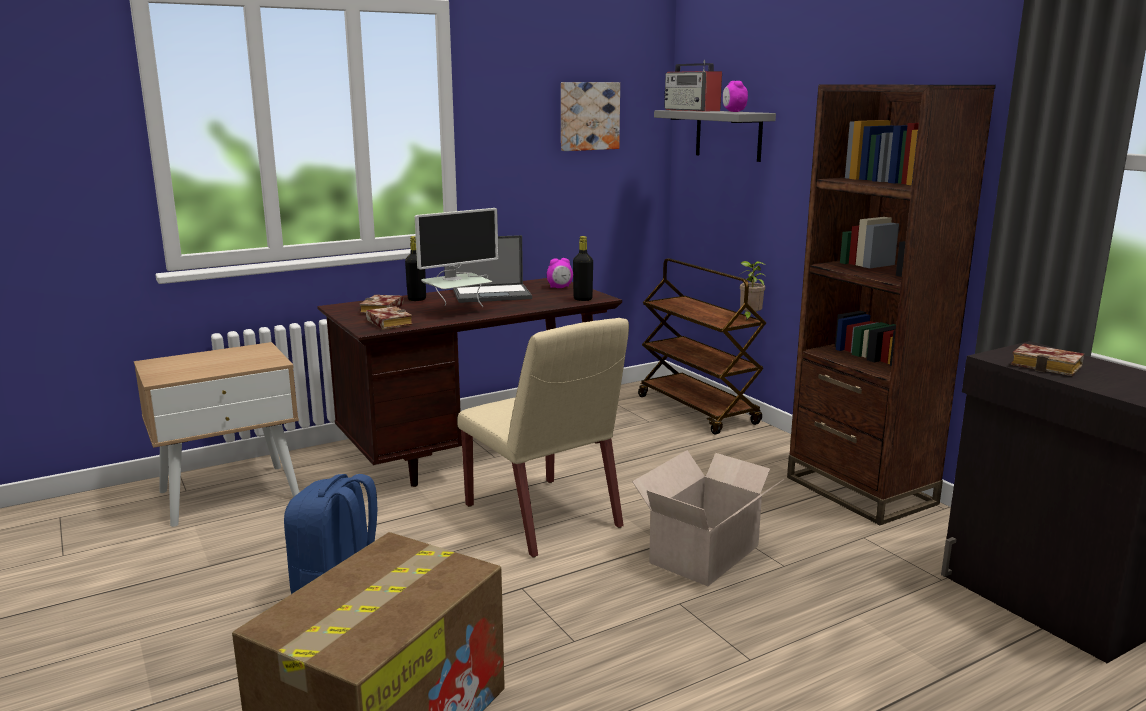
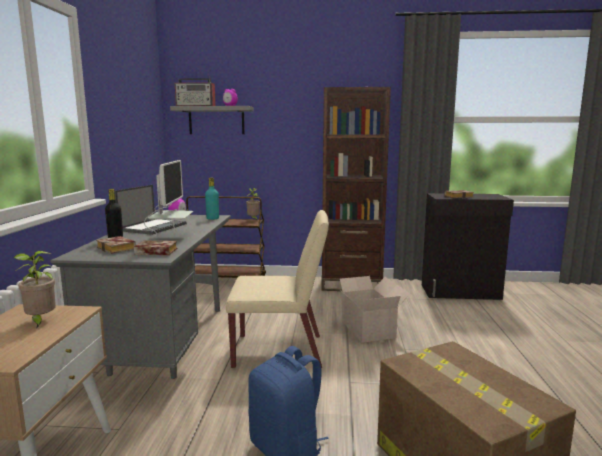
camera: 55 degrees left, 5 degrees down
brown desk [317,278,622,487] -> grey desk [51,215,231,379]
picture [561,82,620,151] -> none
black bottle [573,236,593,301] -> turquoise bottle [205,178,219,220]
none -> potted plant [14,251,56,328]

